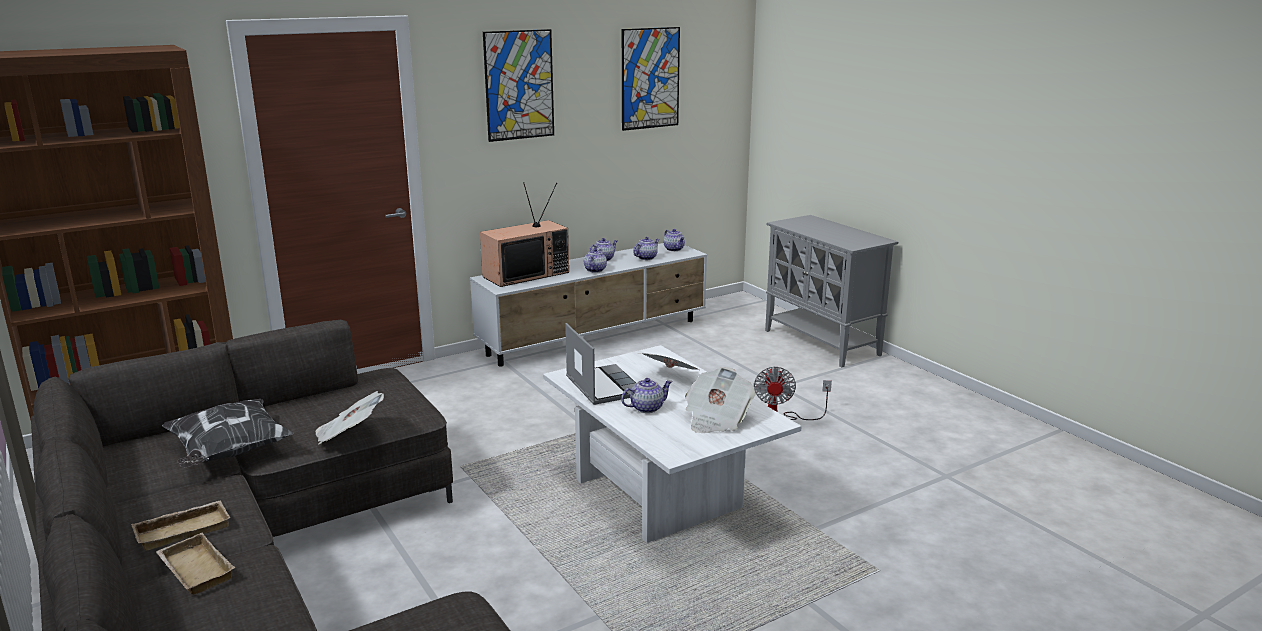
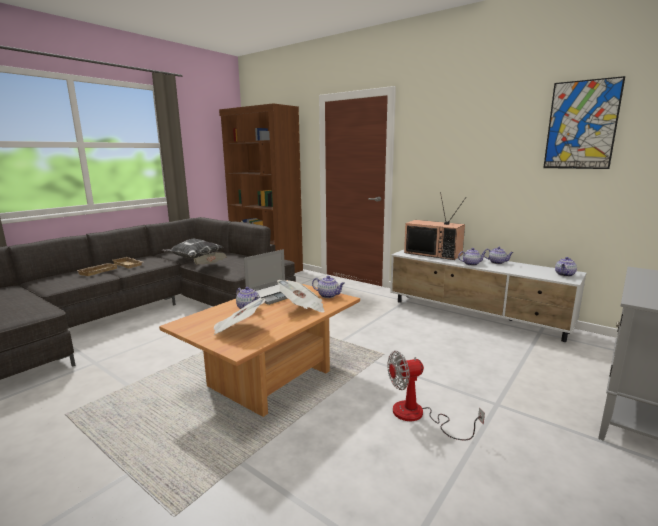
camera: 70 degrees right, 5 degrees down
picture [483,29,554,142] -> none
white coffee table [543,345,802,543] -> brown coffee table [159,280,360,417]
teapot [633,237,659,260] -> teapot moved to [312,276,345,298]

